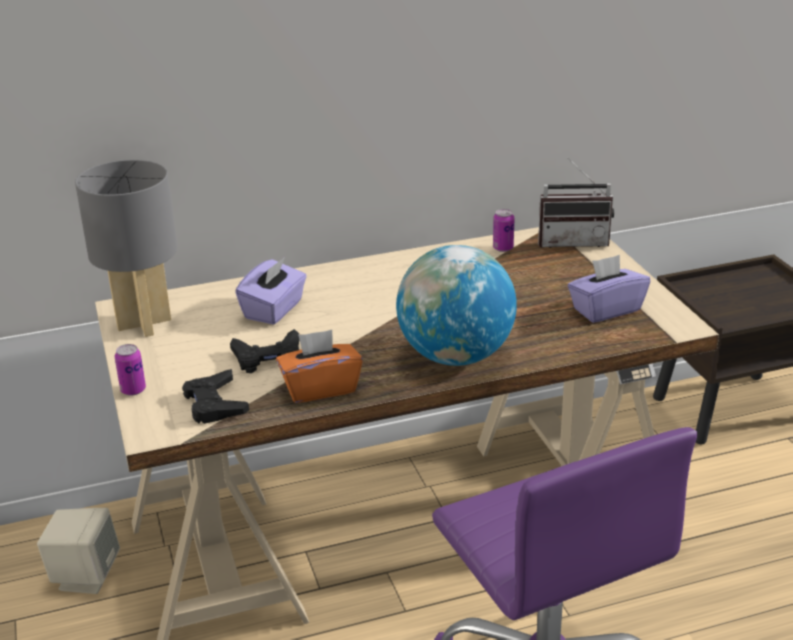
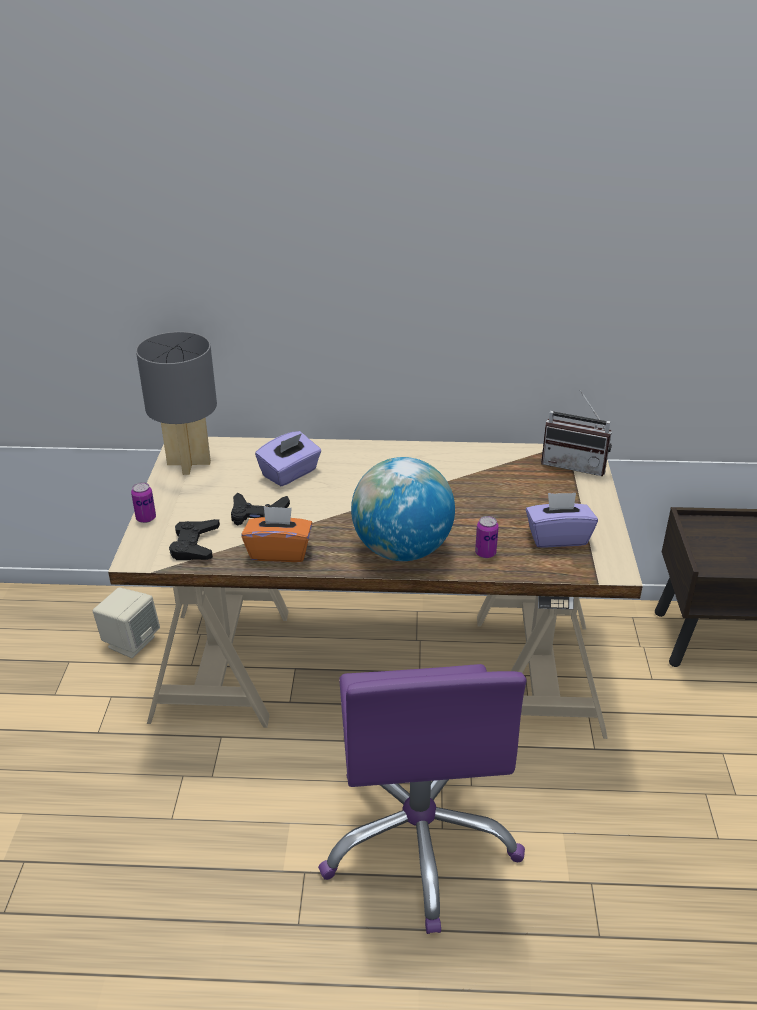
camera: 20 degrees right, 5 degrees up
can [493,209,515,252] -> can moved to [475,516,499,558]

